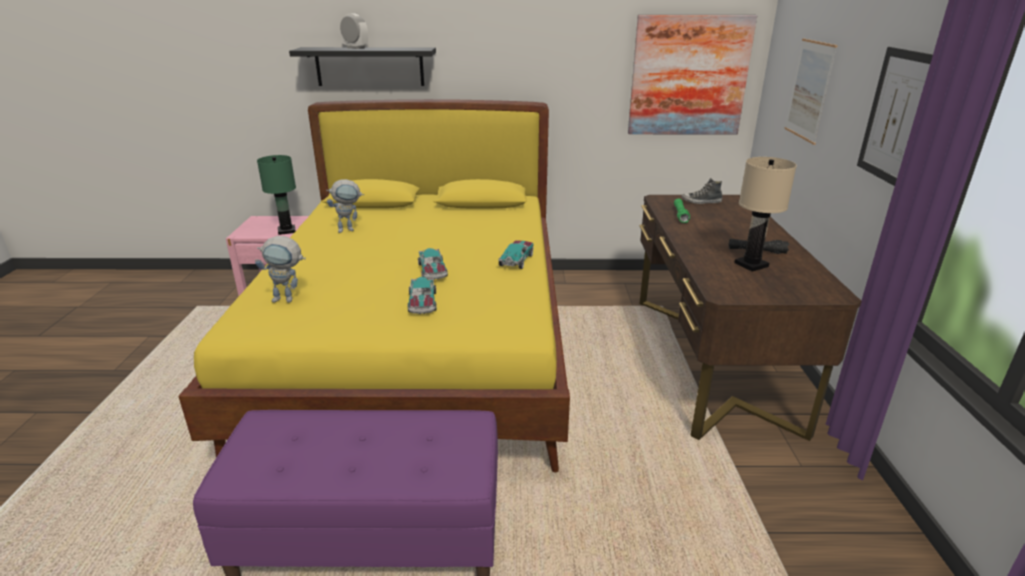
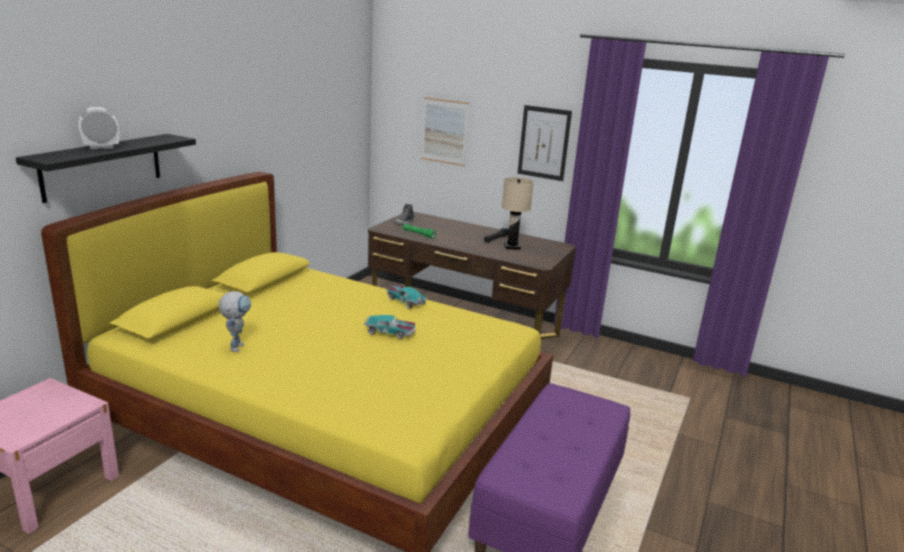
camera: 65 degrees left, 5 degrees down
toy robot [255,236,306,303] -> none
green table lamp [257,155,296,235] -> none
toy car [408,277,437,314] -> none
picture [628,15,757,134] -> none

